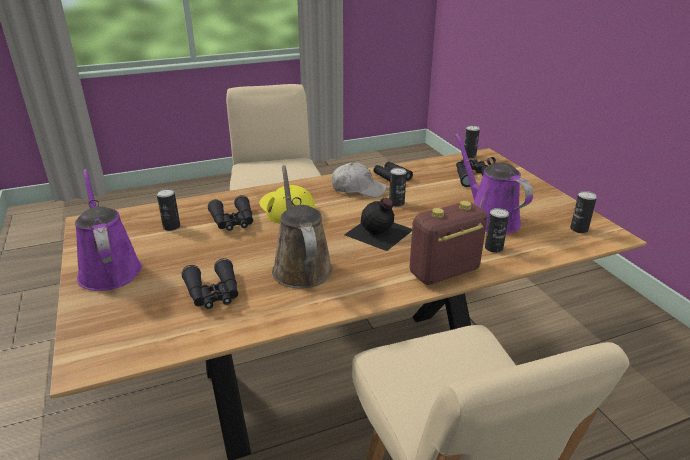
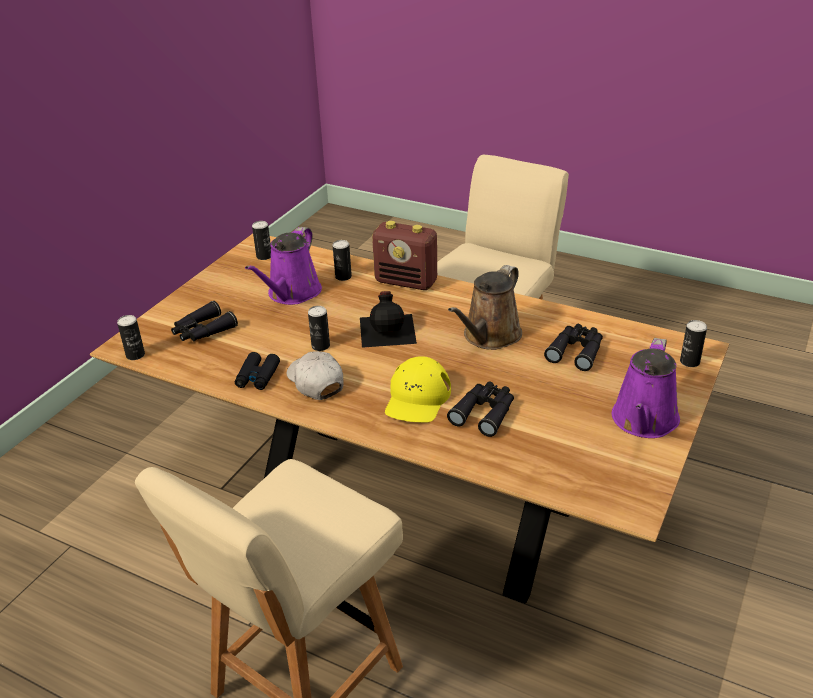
camera: 130 degrees left, 5 degrees up
can [157,189,180,231] -> can moved to [680,320,707,367]

